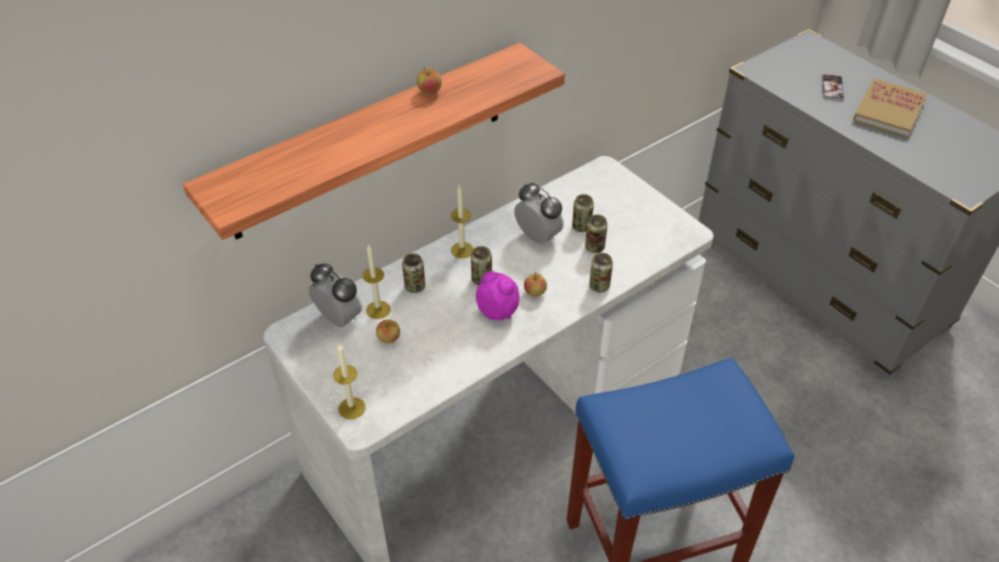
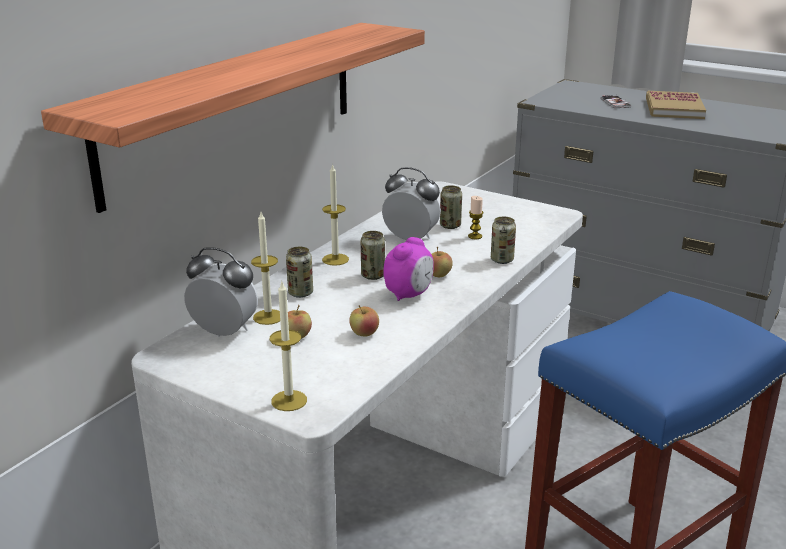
camera: 20 degrees left, 20 degrees down
apple [417,68,442,95] -> apple moved to [349,305,379,337]
alarm clock [476,271,520,320] -> alarm clock turned 105 degrees clockwise [383,237,433,301]
can [585,215,608,253] -> candle [468,196,484,239]

